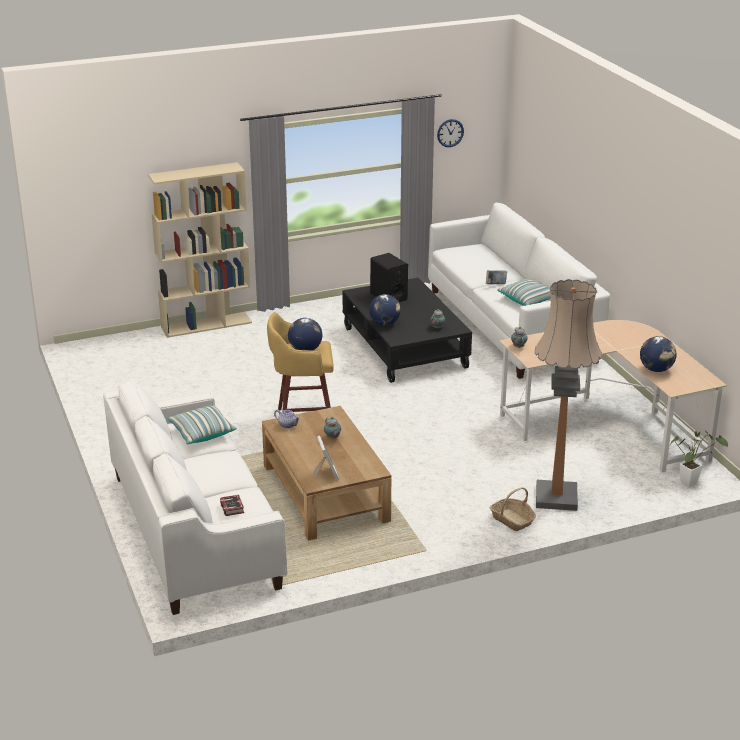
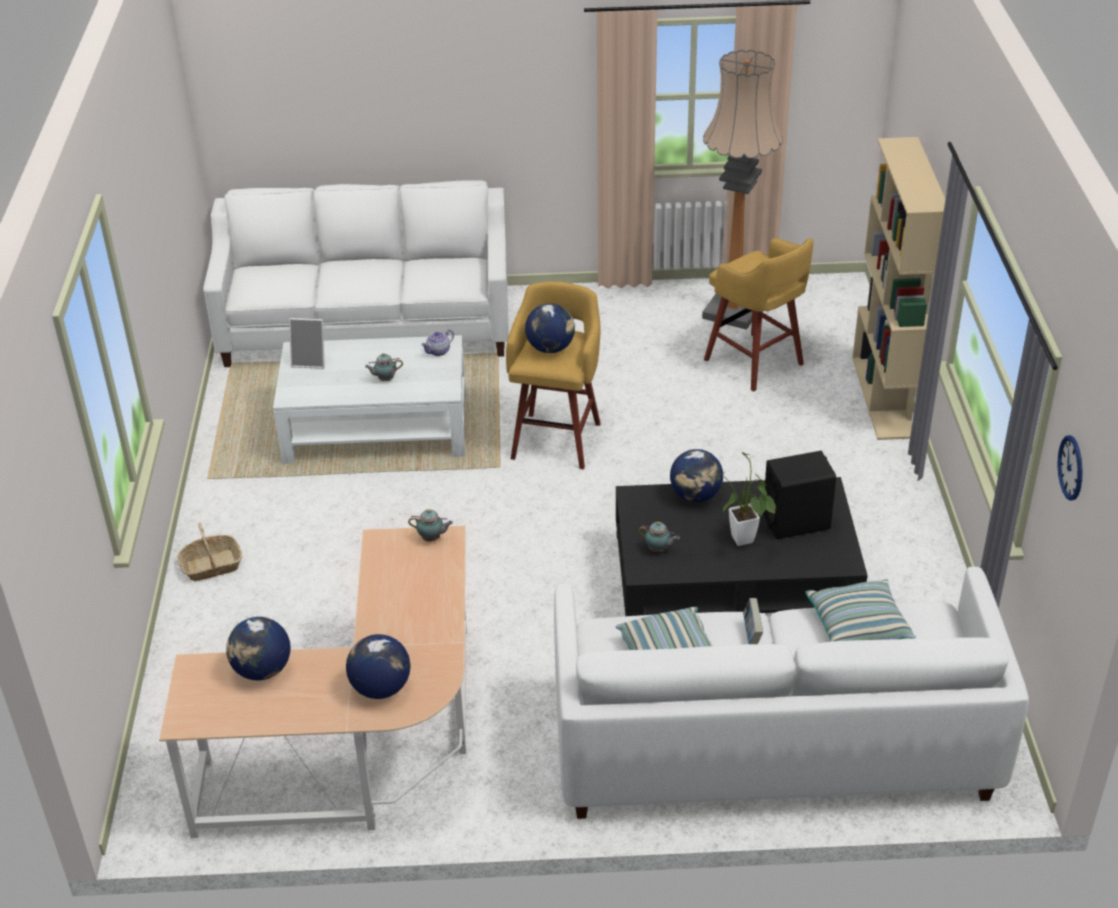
camera: 110 degrees right, 10 degrees up
pillow [166,405,237,444] -> pillow moved to [805,579,916,641]
book [220,494,244,516] -> none
brown coffee table [262,406,391,541] -> white coffee table [273,335,466,464]
floor lamp [535,279,602,511] -> floor lamp moved to [702,50,783,330]
potted plant [670,431,728,488] -> potted plant moved to [716,452,776,546]
none -> globe [346,634,411,699]
none -> yellow stool [704,238,813,392]

